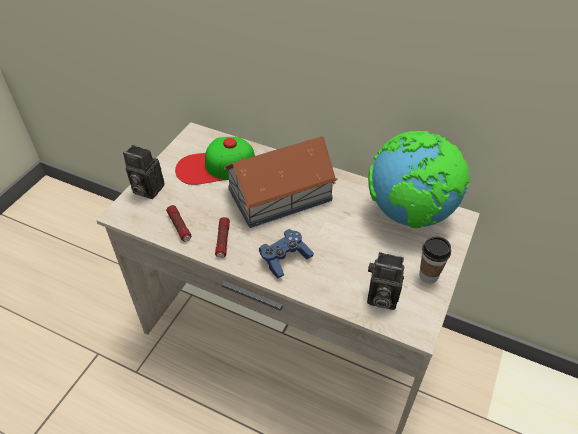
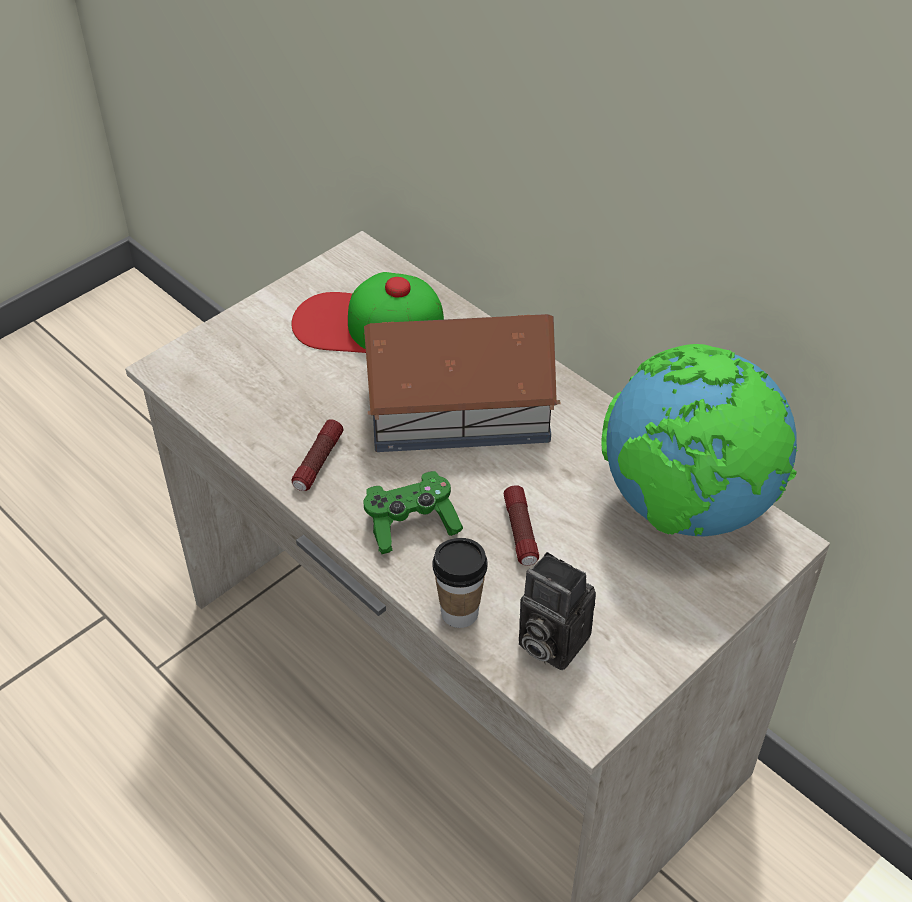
camera: 20 degrees right, 0 degrees up
camera [123,145,165,199] -> none
flashlight [166,205,191,241] -> flashlight moved to [503,485,539,566]
blue game controller [259,229,314,278] -> green game controller [364,471,463,554]
cup [419,236,451,283] -> cup moved to [432,538,488,628]

